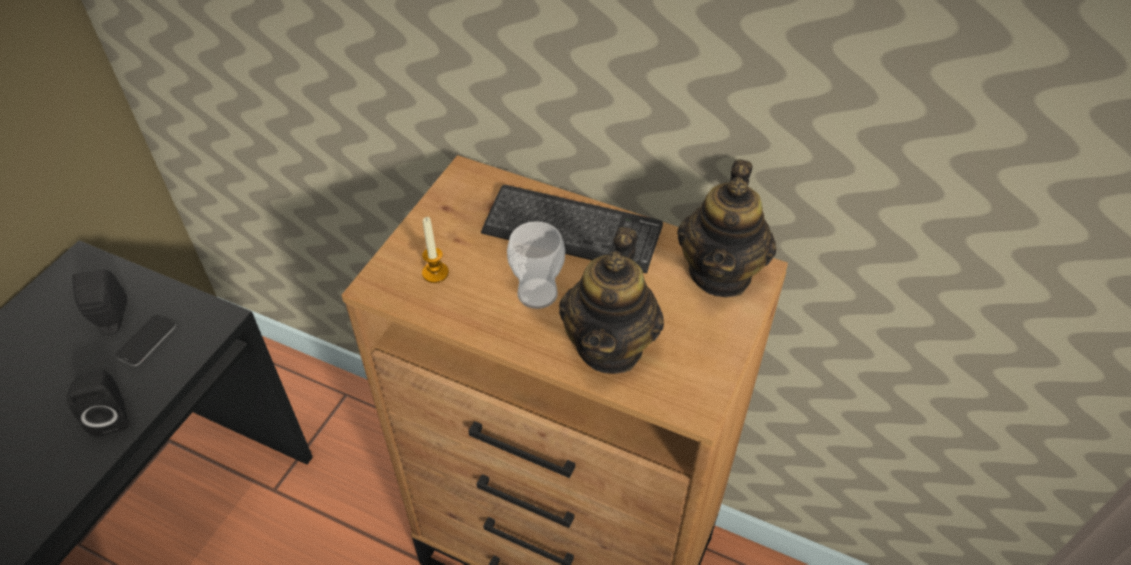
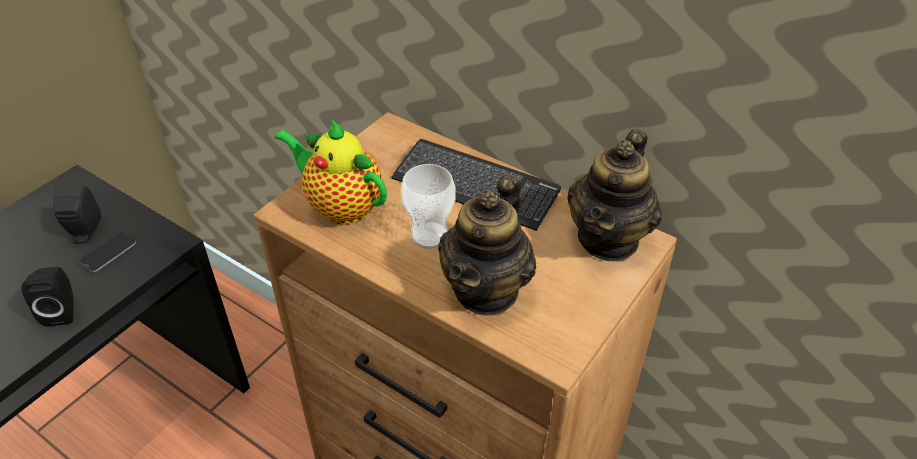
camera: 10 degrees right, 5 degrees down
candle [422,217,449,283] -> teapot [275,120,387,225]

